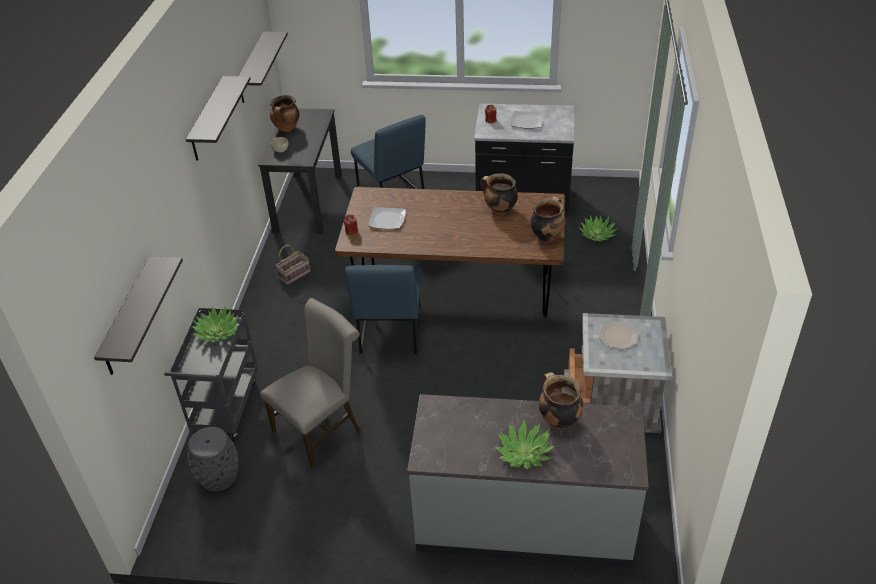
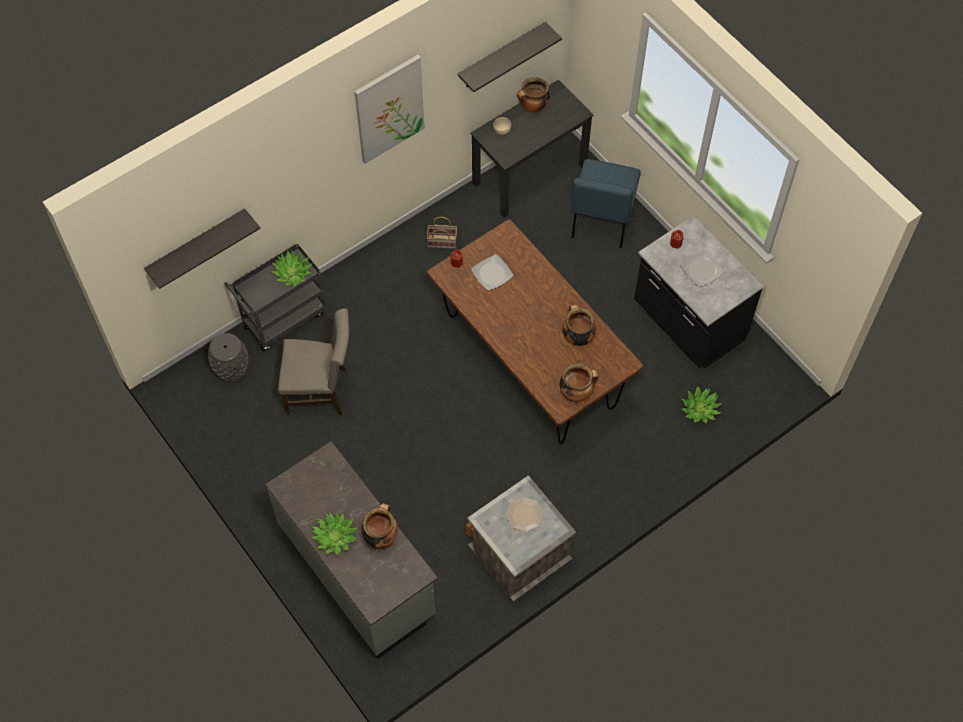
camera: 45 degrees right, 20 degrees up
shelf [186,76,251,161] -> picture [354,55,425,164]
blue chair [345,265,421,354] -> none

